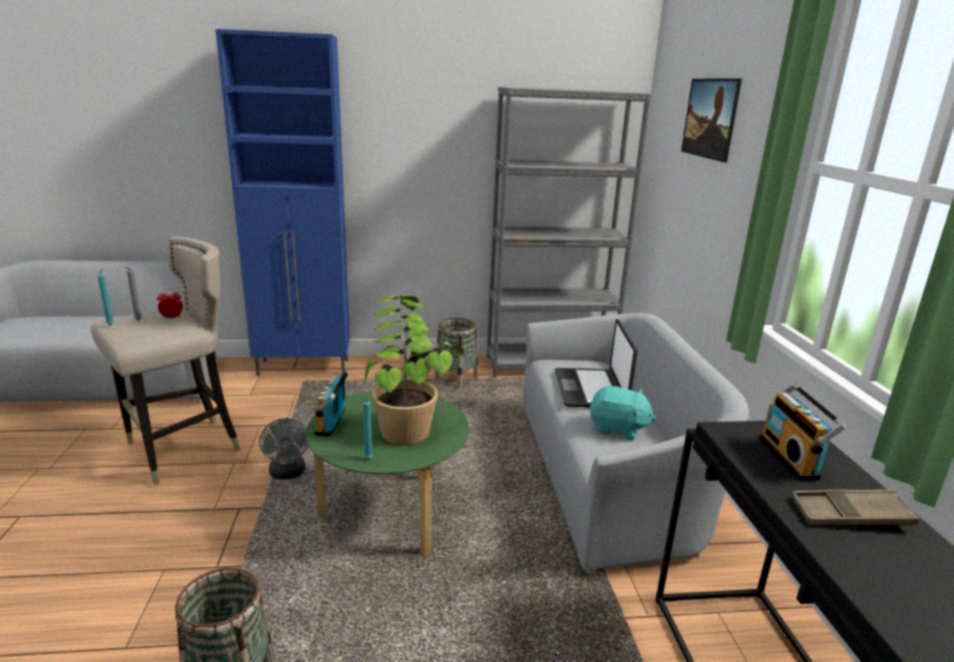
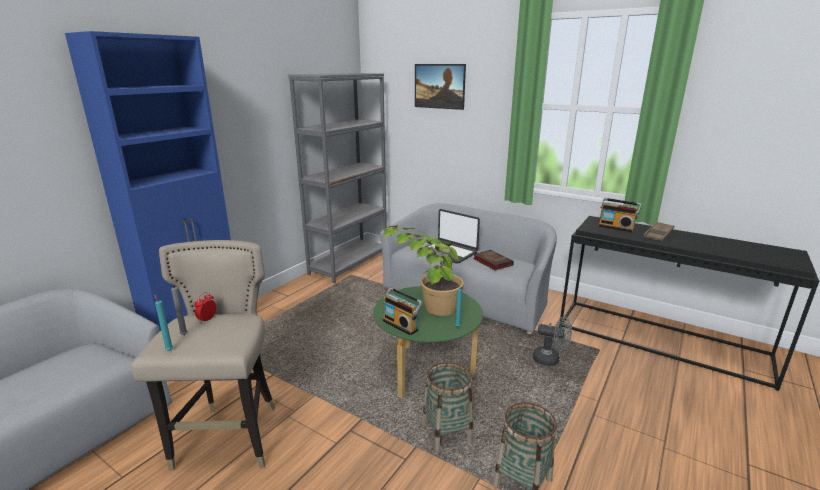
camera: 50 degrees left, 0 degrees up
grey fan [259,418,309,480] -> grey fan moved to [533,316,572,366]
basket [434,318,478,388] -> basket moved to [422,362,473,451]
turquoise plush toy [590,386,656,440] -> book [473,250,514,270]

